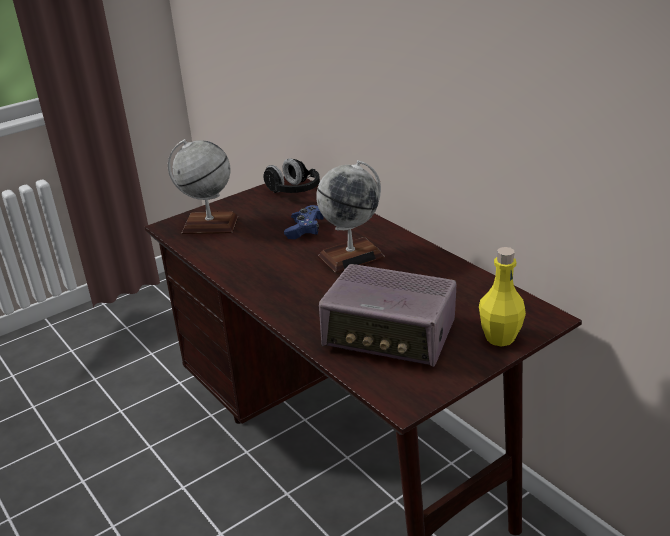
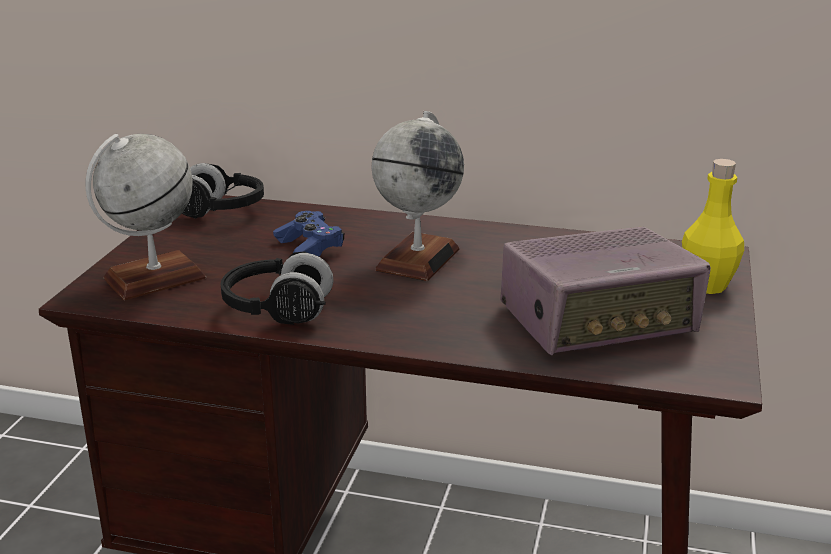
camera: 40 degrees left, 5 degrees down
none -> black headphones [220,251,334,325]

